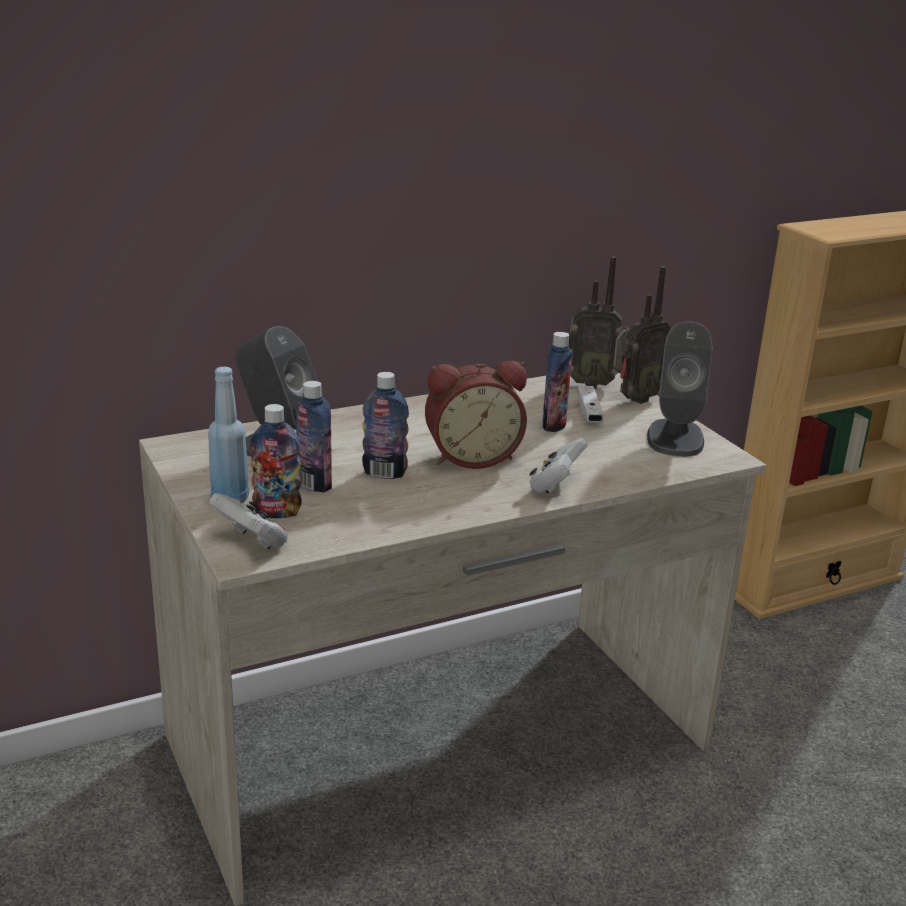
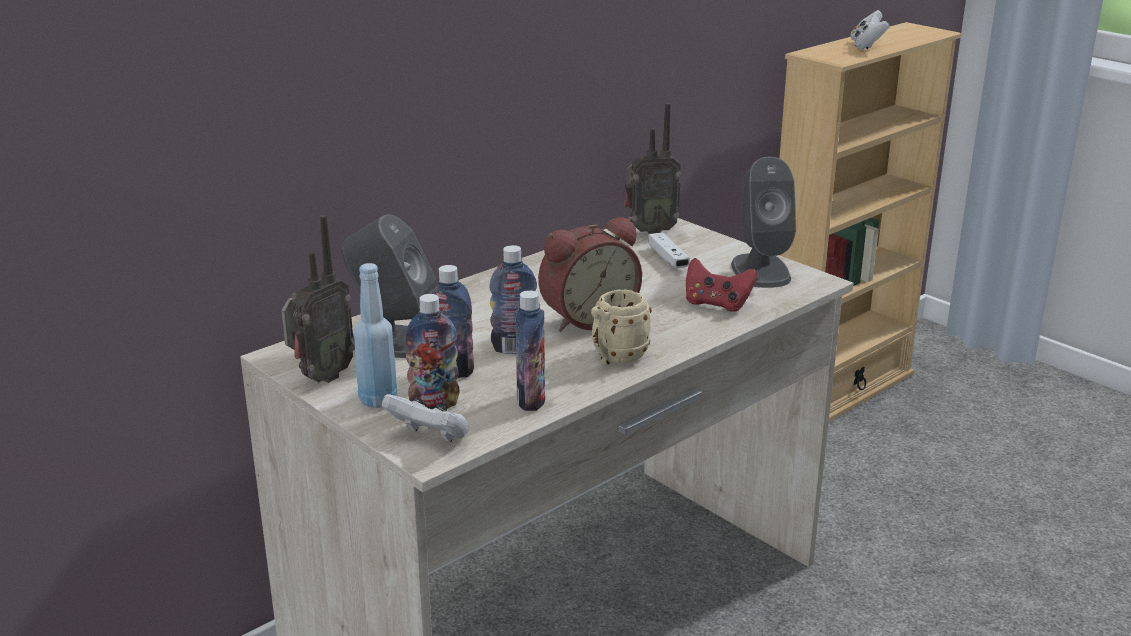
camera: 15 degrees left, 0 degrees up
white game controller [529,438,588,493] -> white game controller moved to [851,10,890,49]
bottle [542,332,572,432] -> bottle moved to [515,290,545,411]
radio [613,266,670,404] -> radio moved to [281,215,355,383]
none -> beige mug [591,289,652,365]
none -> red game controller [686,258,757,312]

